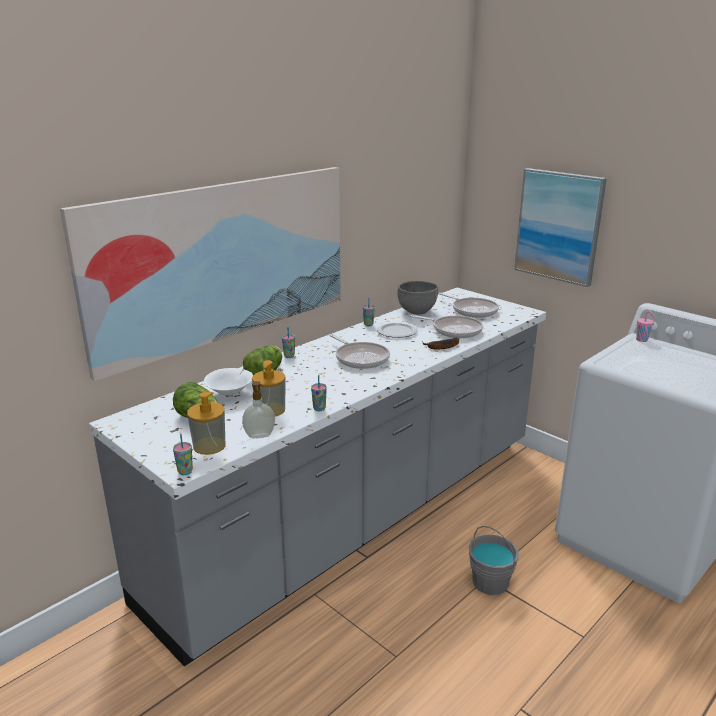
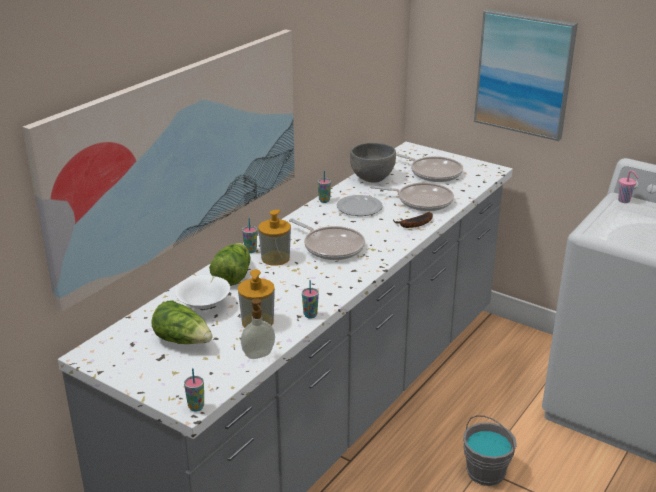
camera: 10 degrees left, 5 degrees up
soap dispenser [187,392,226,455] -> soap dispenser moved to [258,210,291,266]

